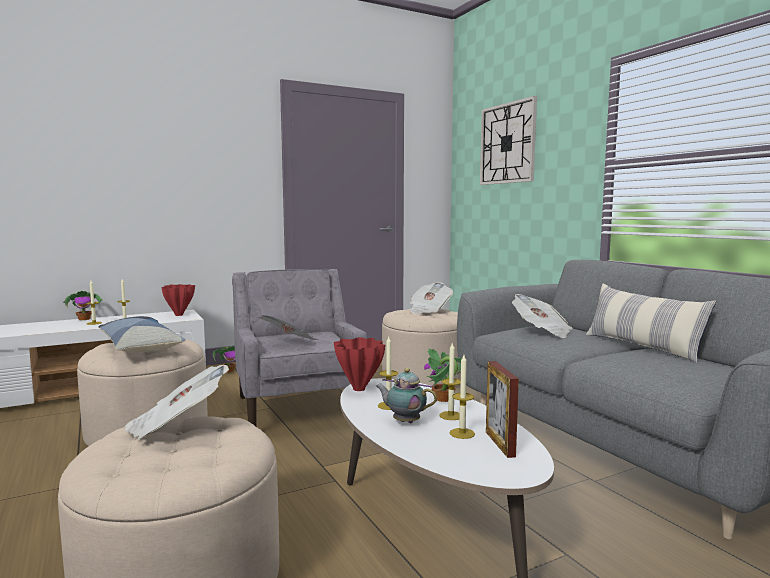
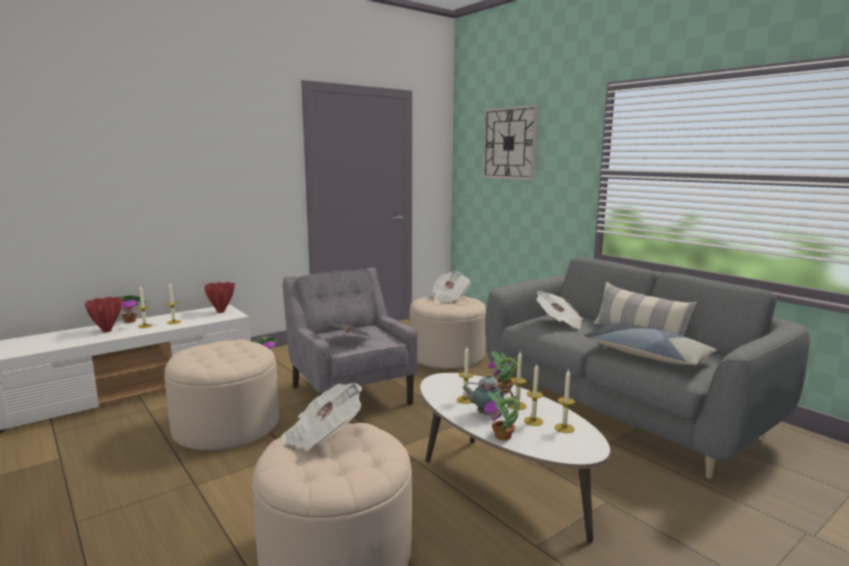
camera: 10 degrees left, 5 degrees up
pillow [98,316,186,352] -> pillow moved to [584,323,717,365]
red vase [334,337,385,391] -> red vase moved to [85,297,122,332]
picture frame [486,361,519,458] -> candle [555,369,575,433]
none -> potted plant [484,391,520,440]

